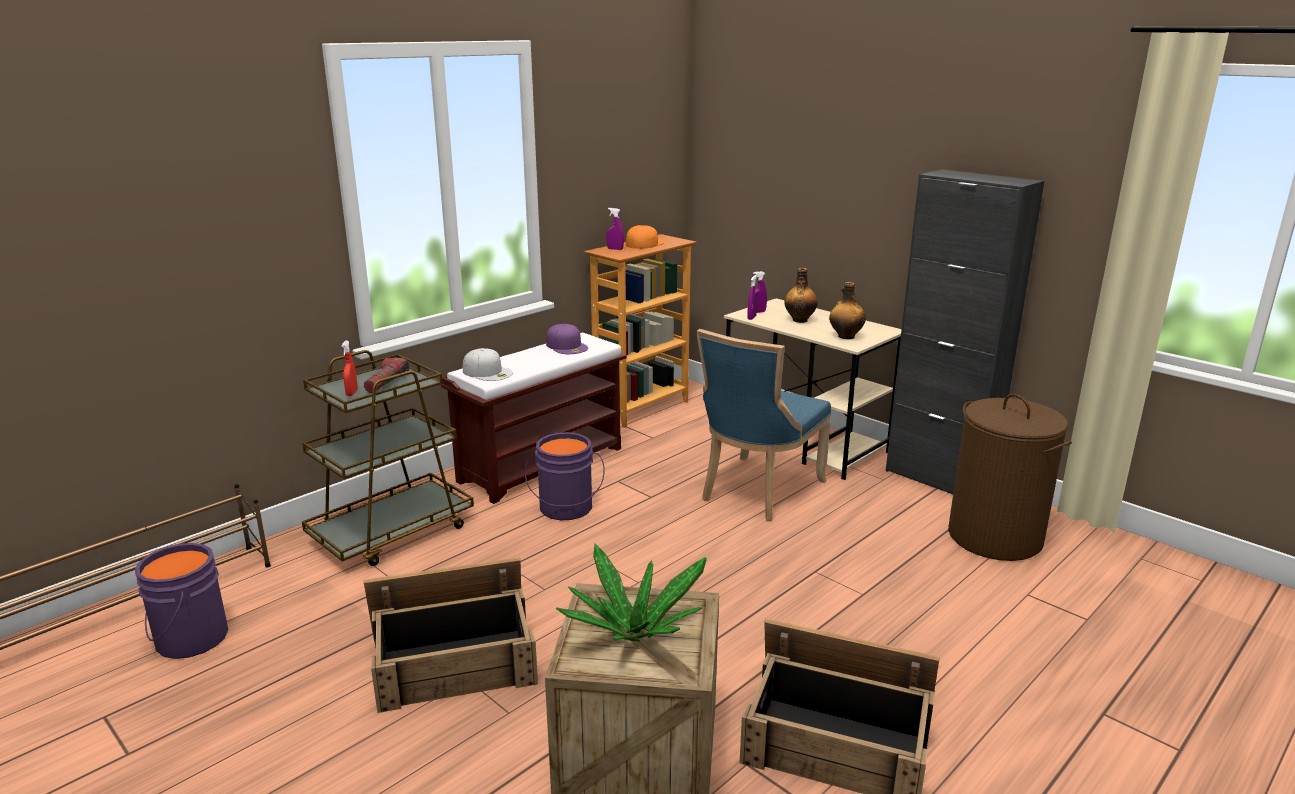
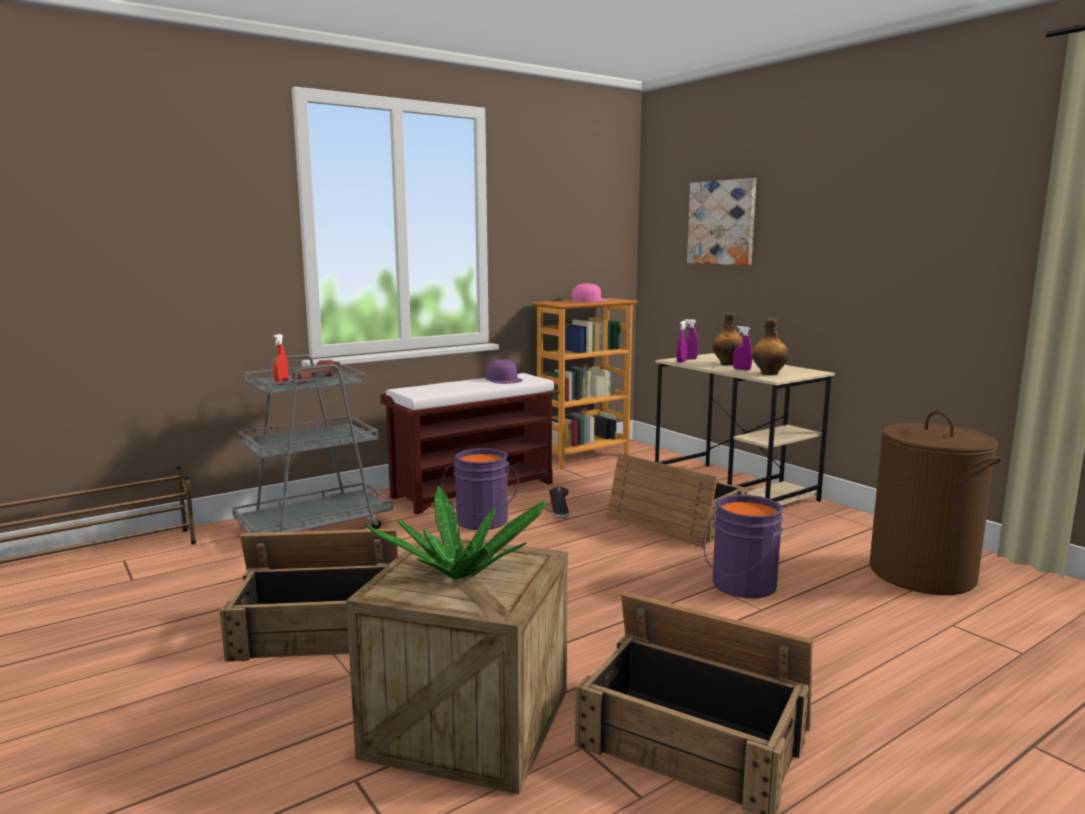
camera: 10 degrees right, 10 degrees down
purple bucket [135,543,228,659] -> purple bucket moved to [703,495,783,598]
brown cart [302,350,474,566] -> grey cart [232,354,393,533]
white cap [463,348,513,381] -> none
purple spray bottle [606,208,624,250] -> purple spray bottle moved to [733,326,753,370]
orange cap [626,225,665,249] -> pink cap [571,283,608,302]
blue chair [696,329,831,521] -> crate [607,453,748,548]
black cabinet [886,169,1044,494] -> none
none -> black shoe [549,487,569,518]
none -> picture [687,178,756,266]

